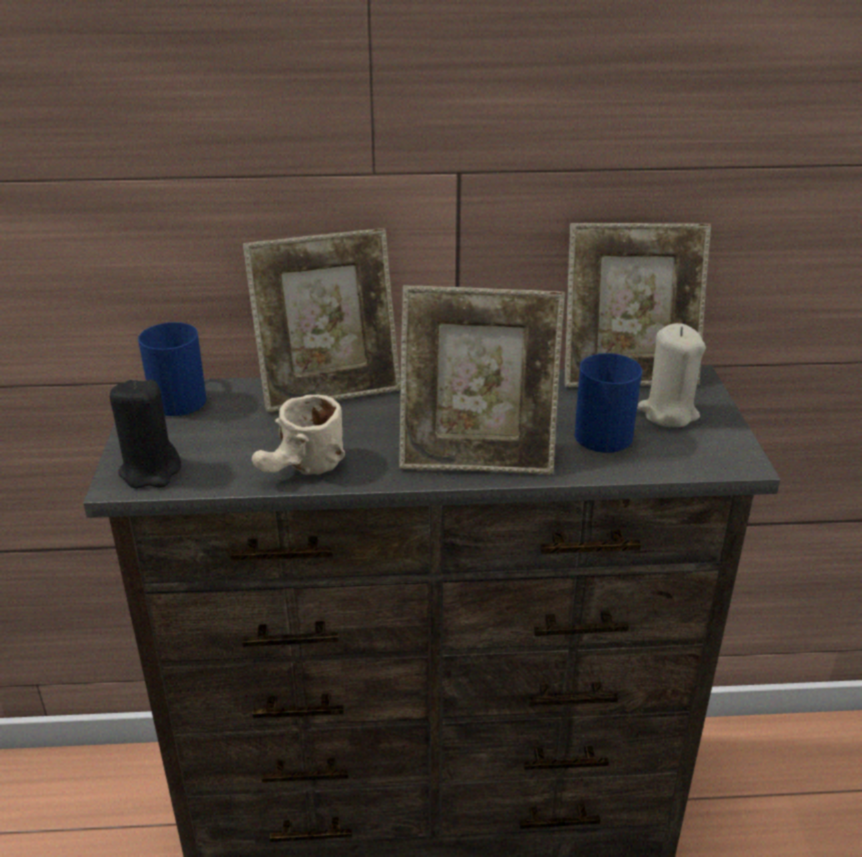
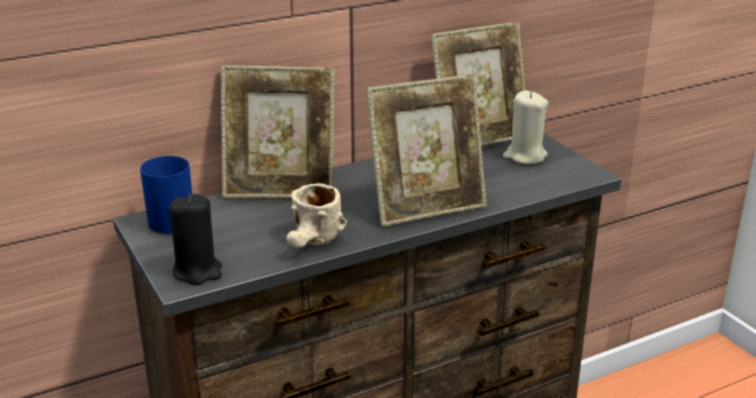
camera: 25 degrees left, 5 degrees down
picture frame [243,228,401,412] -> picture frame turned 45 degrees clockwise [221,65,335,198]
blue mug [574,353,642,453] -> none

